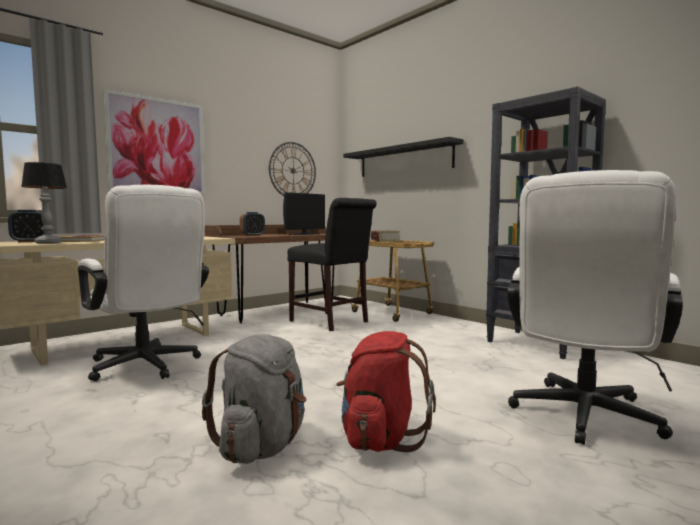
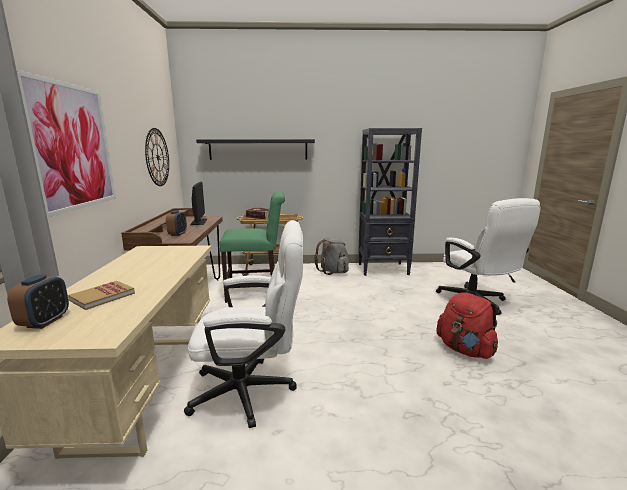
camera: 50 degrees left, 10 degrees up
table lamp [21,162,67,244] -> none
grey backpack [202,334,307,464] -> grey backpack moved to [314,237,349,275]
black chair [287,198,377,331] -> green chair [220,191,285,303]

